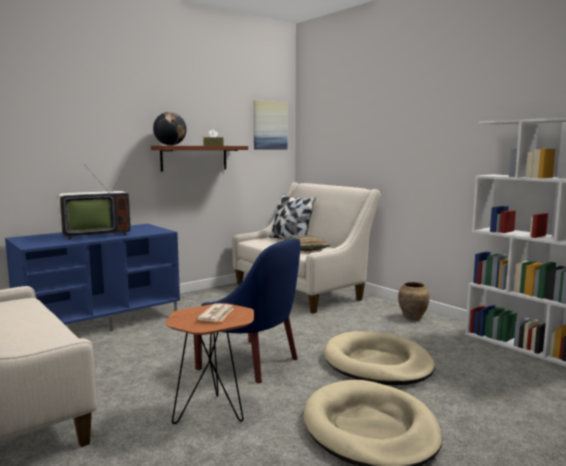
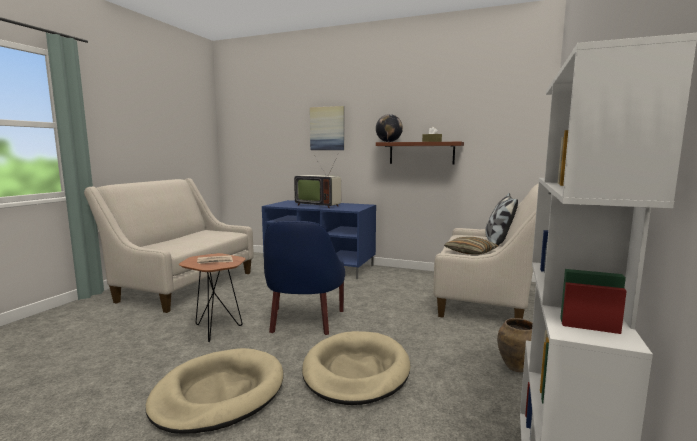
camera: 60 degrees right, 0 degrees up
picture [253,100,287,150] -> picture moved to [310,106,344,150]

